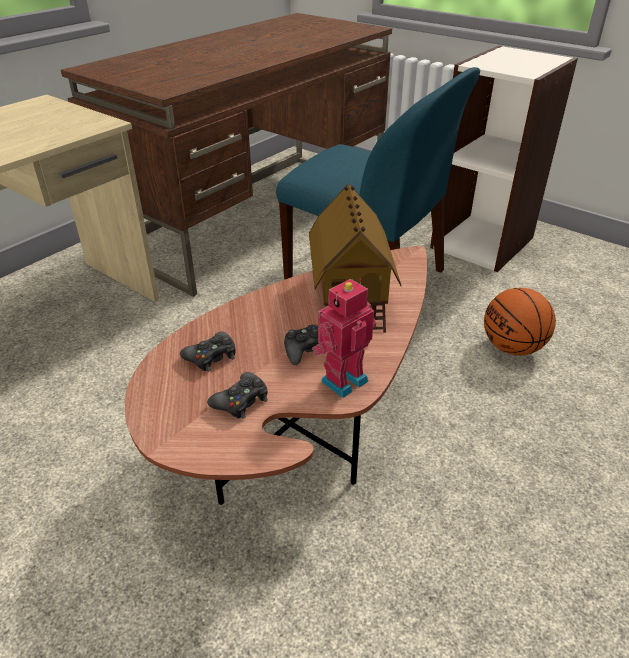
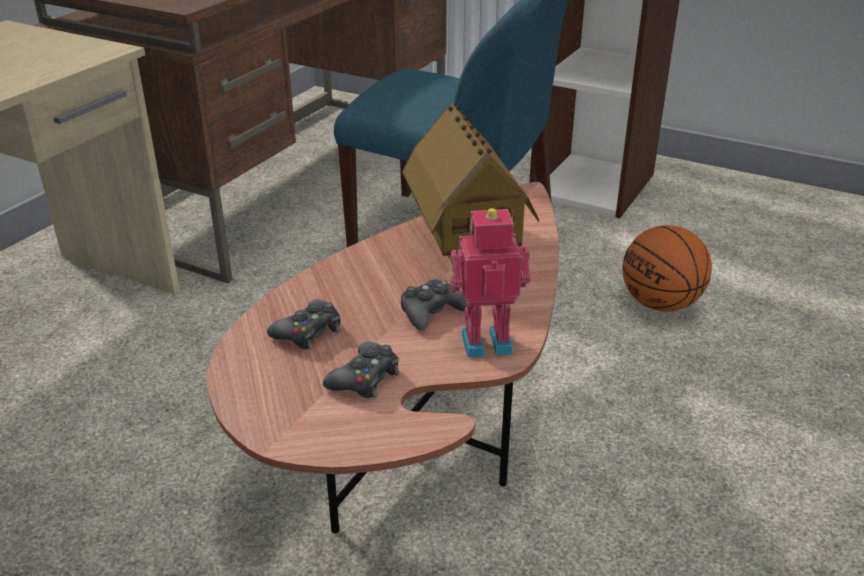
camera: 10 degrees left, 5 degrees down
toy robot [312,279,376,398] -> toy robot turned 45 degrees clockwise [450,208,531,358]

